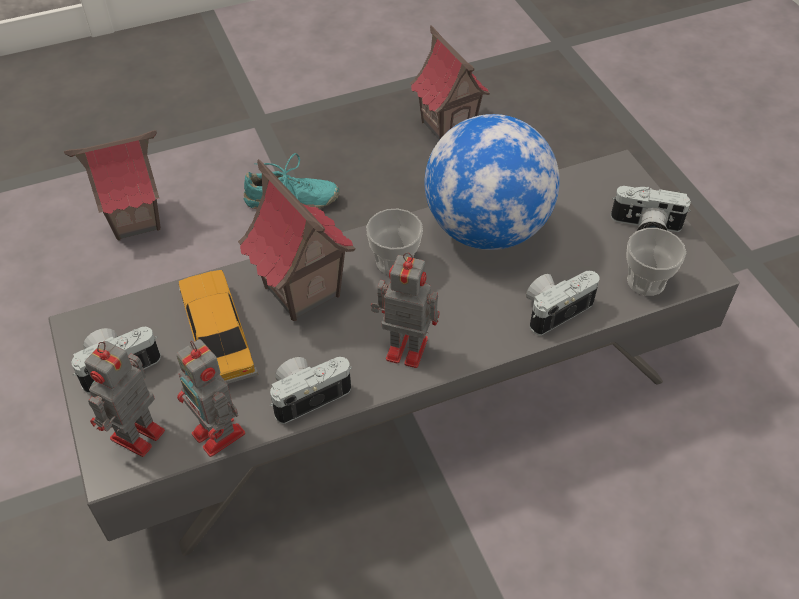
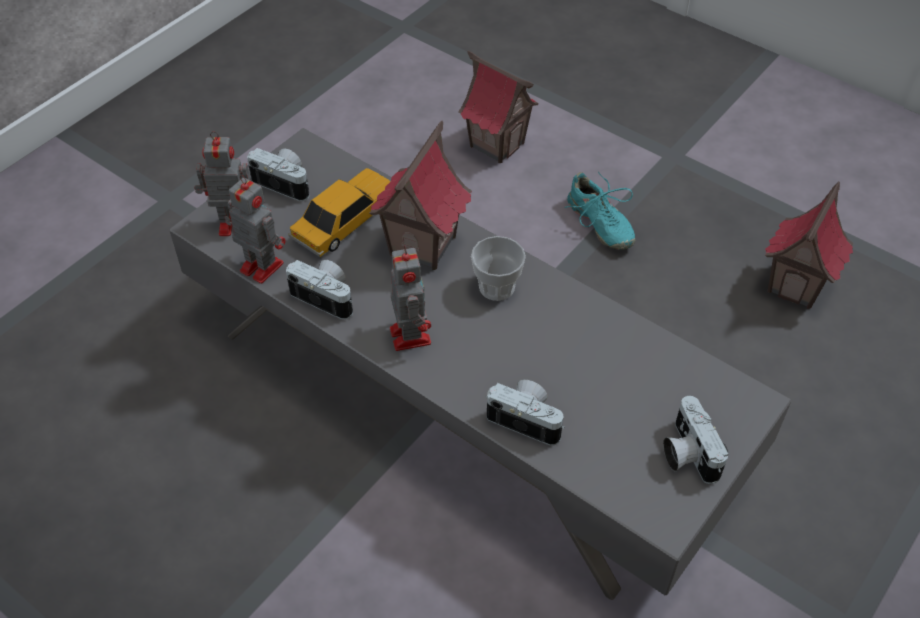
camera: 60 degrees right, 0 degrees up
toy robot [176,339,246,457] -> toy robot turned 105 degrees clockwise [224,175,286,284]
globe [425,114,560,250] -> none
cup [626,228,686,296] -> none

